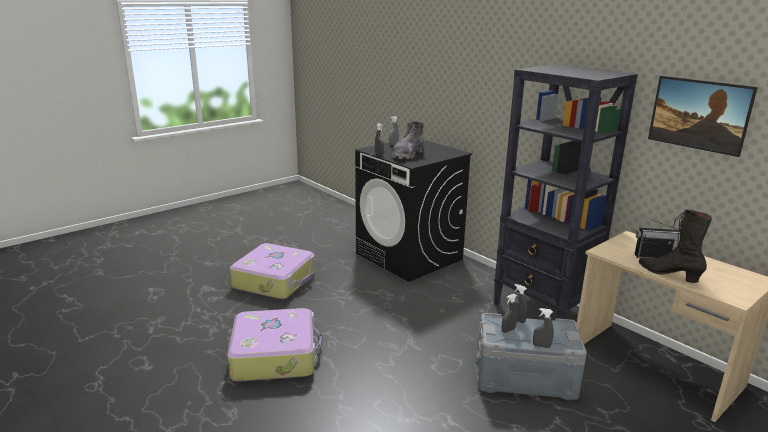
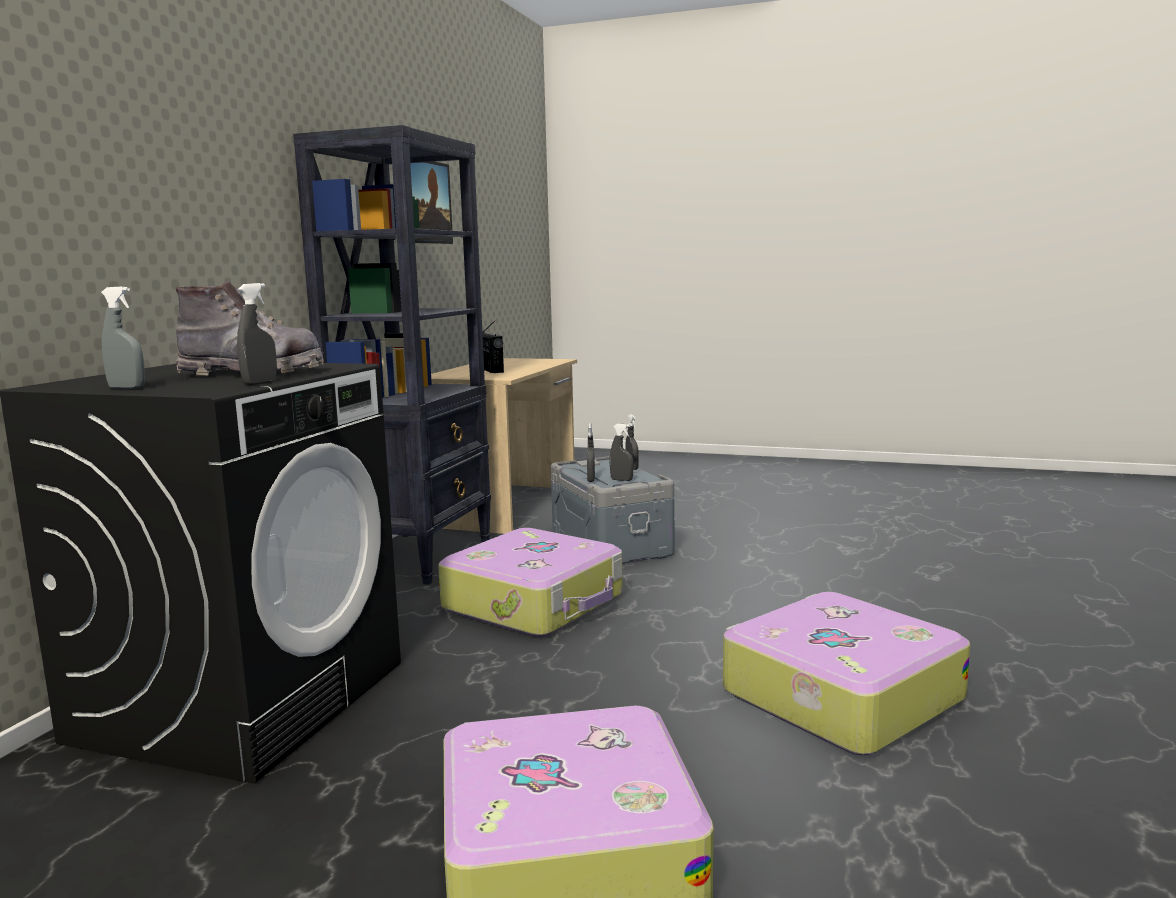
camera: 120 degrees left, 10 degrees down
black boot [639,210,712,283] -> none
none -> suitcase [438,528,623,637]

